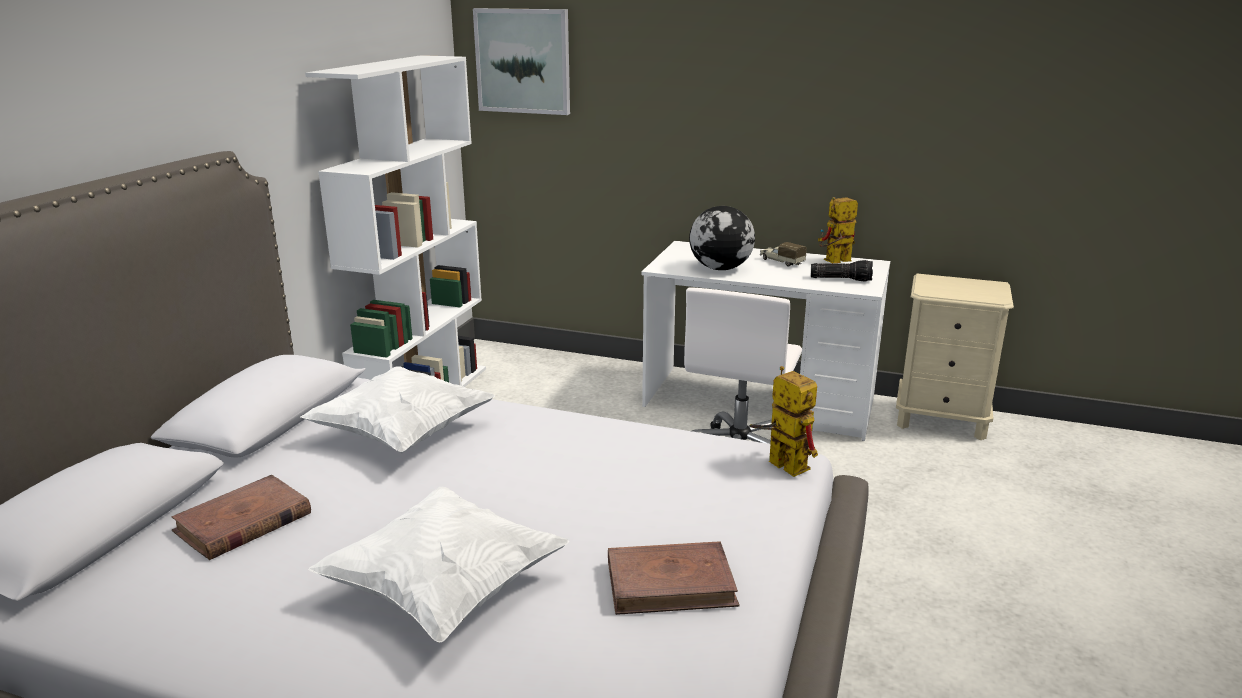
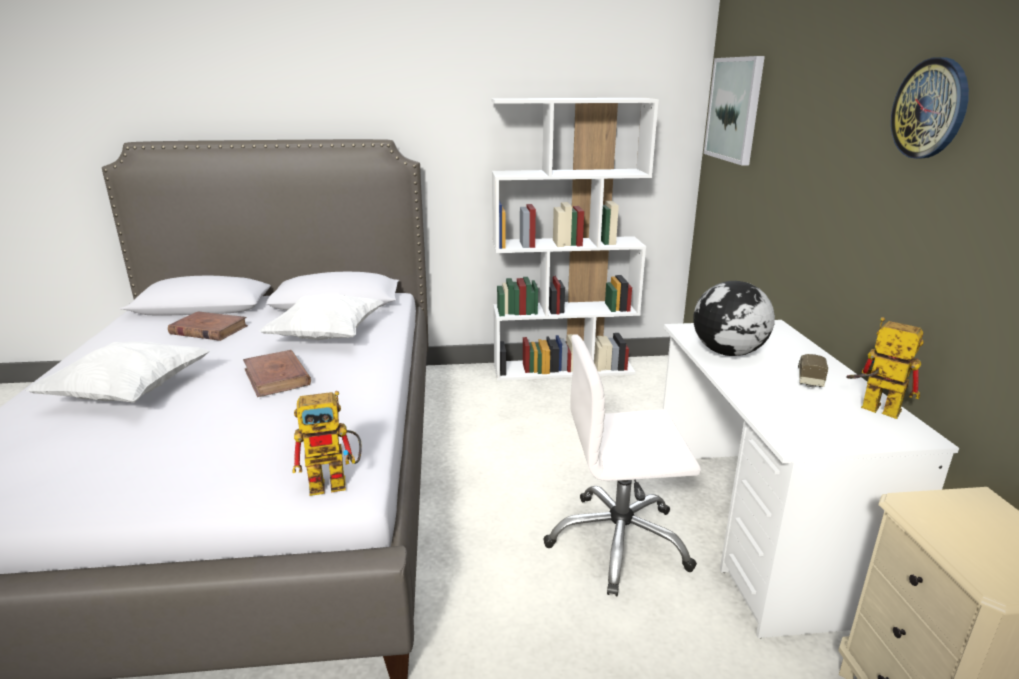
camera: 65 degrees right, 0 degrees up
brown book [608,541,740,615] -> brown book moved to [243,350,311,397]
toy robot [750,366,818,477] -> toy robot turned 45 degrees clockwise [292,391,361,496]
flashlight [811,260,873,282] -> none
none -> wall clock [891,57,969,159]

